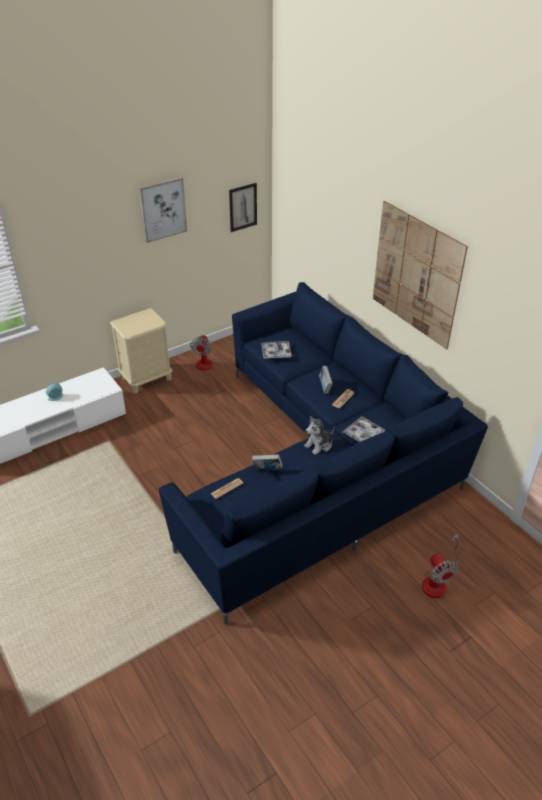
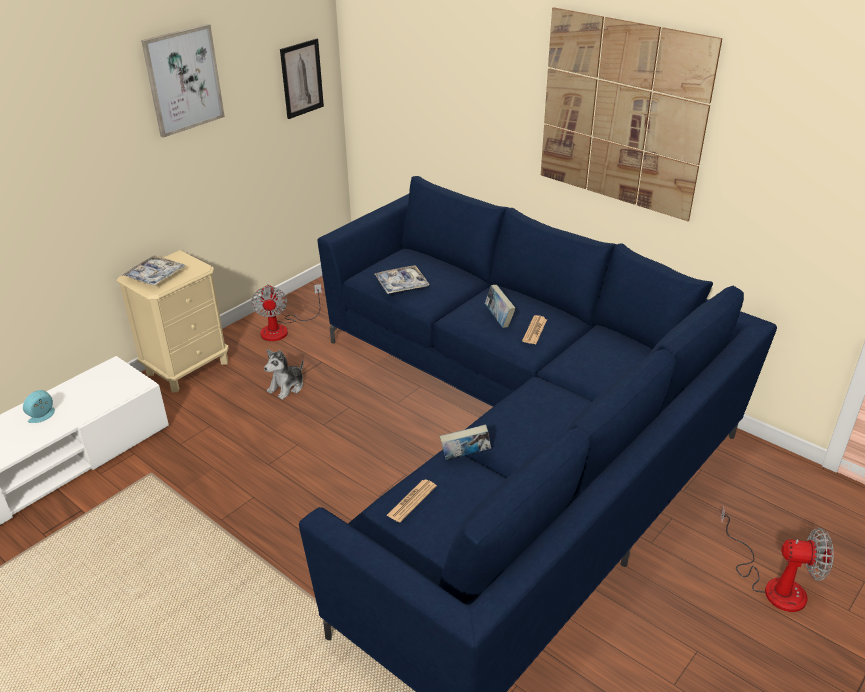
camera: 15 degrees left, 5 degrees down
plush toy [304,416,335,455] -> plush toy moved to [264,349,304,400]
tray [343,417,385,442] -> tray moved to [122,255,185,286]
fan [422,534,459,598] -> fan turned 45 degrees counterclockwise [721,505,833,612]

